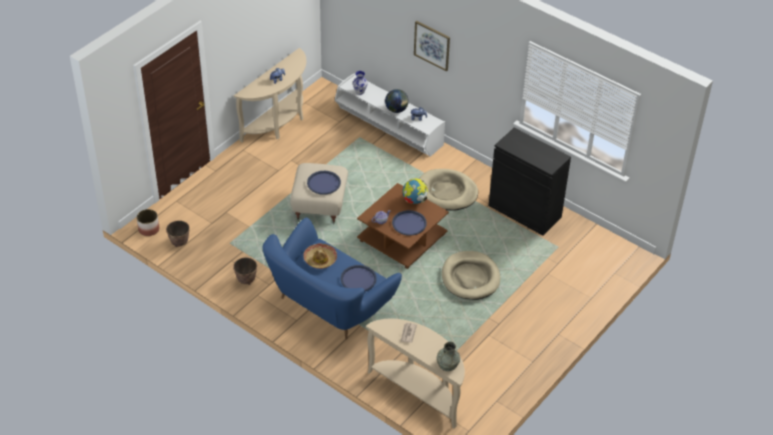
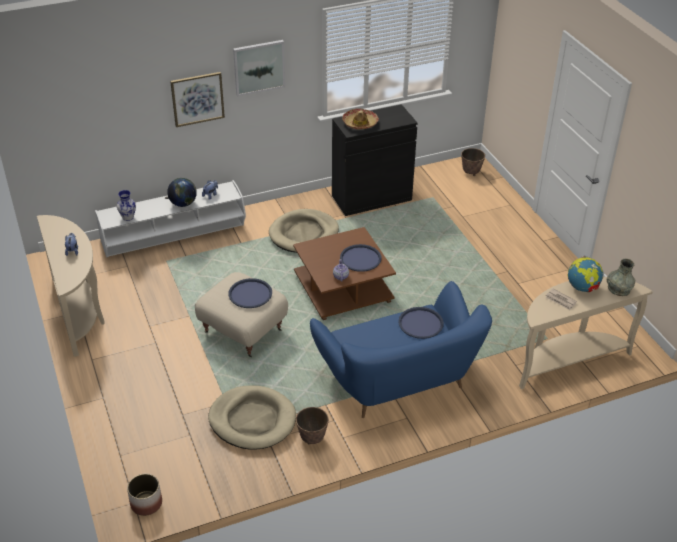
camera: 60 degrees left, 5 degrees down
planter [166,220,190,247] -> planter moved to [461,148,485,176]
hat [303,243,337,269] -> hat moved to [342,108,379,129]
globe [403,179,428,204] -> globe moved to [568,255,604,292]
beige dog bed [442,251,500,300] -> beige dog bed moved to [208,385,296,450]
none -> picture [233,40,285,97]

